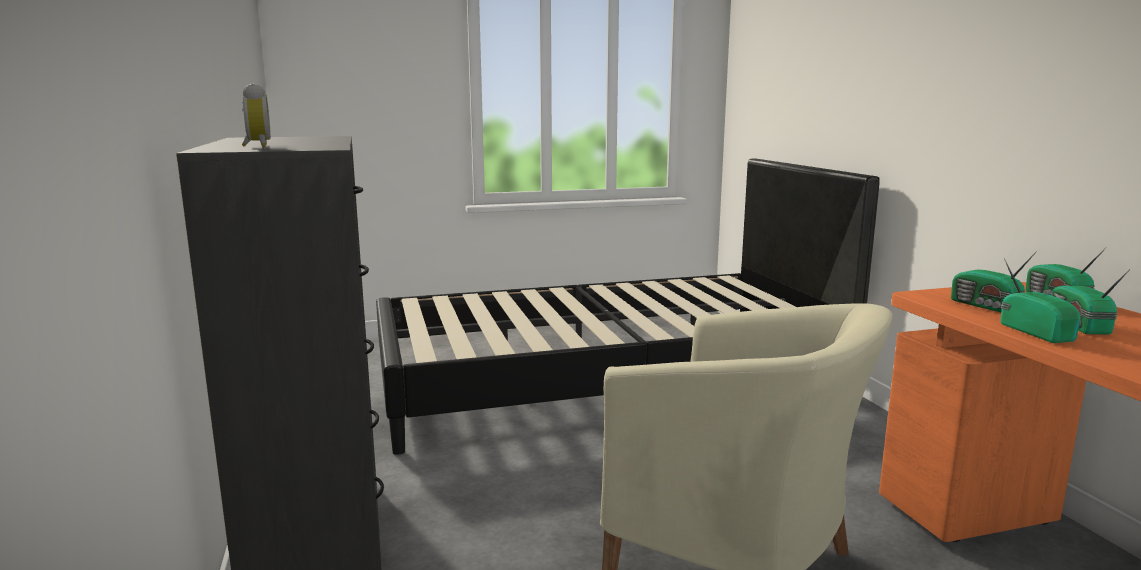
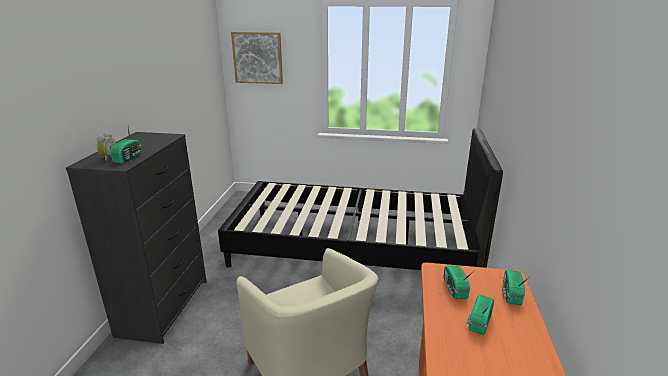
camera: 25 degrees right, 10 degrees up
radio [1000,258,1081,343] -> radio moved to [110,126,142,163]
none -> picture [231,32,283,84]

